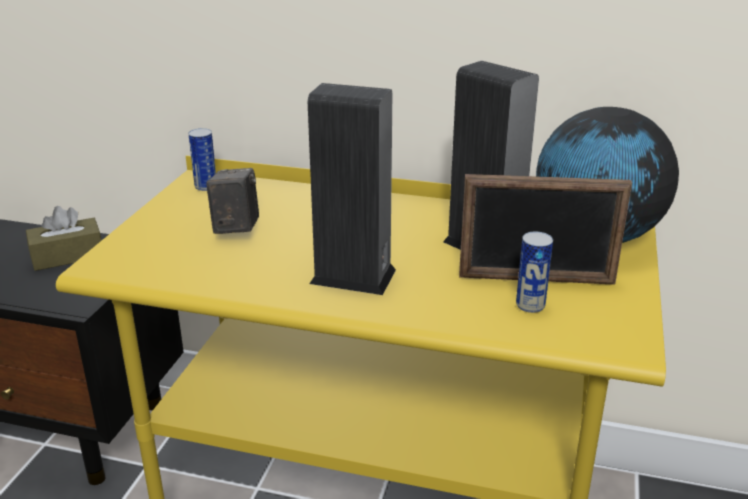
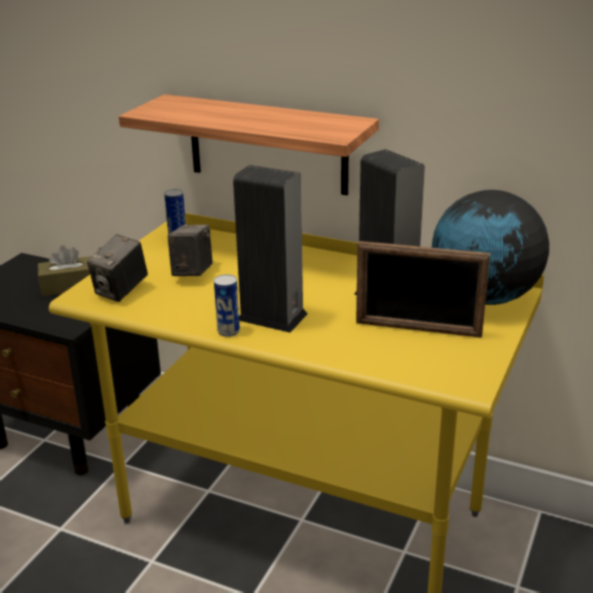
camera: 10 degrees right, 0 degrees up
can [516,232,553,313] -> can moved to [214,274,240,337]
none -> camera [87,234,148,302]
none -> shelf [119,94,379,195]

